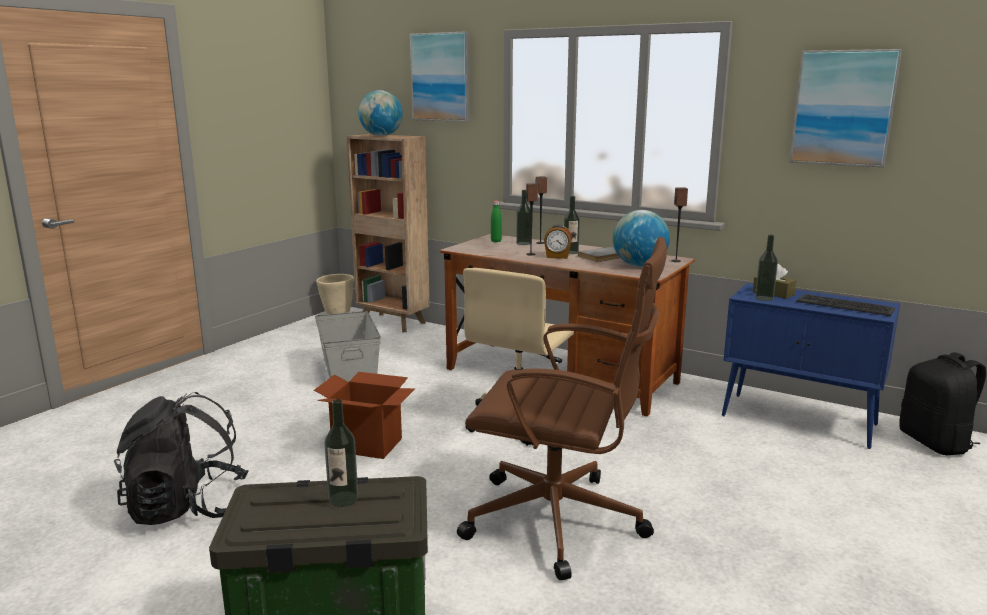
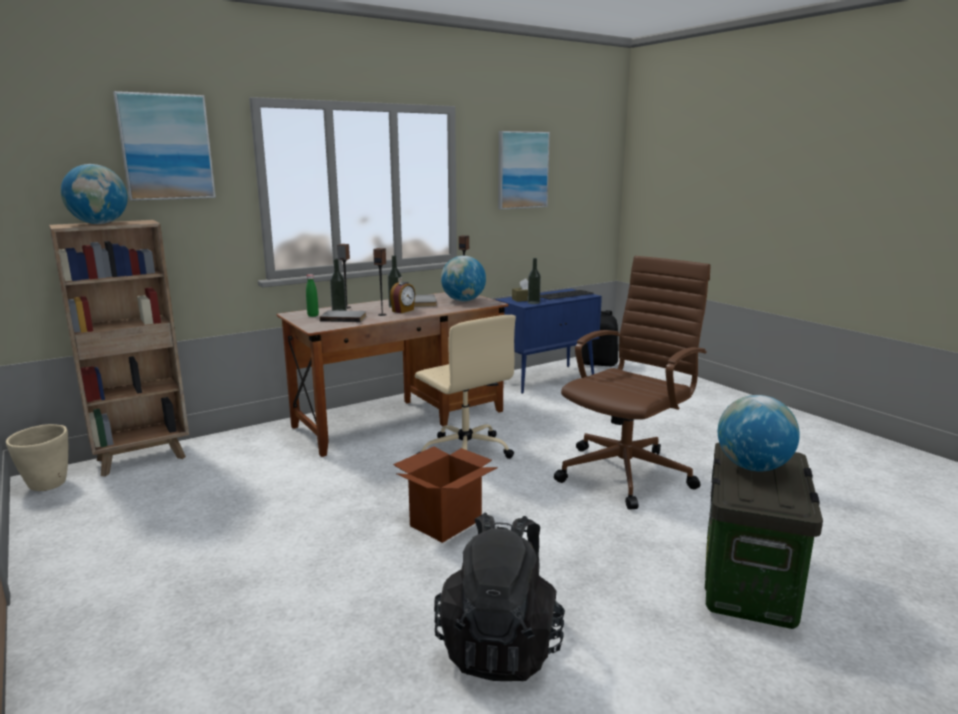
camera: 65 degrees left, 0 degrees up
grey storage box [315,311,381,382] -> none
bottle [324,399,358,507] -> globe [718,395,800,471]
none -> grey book [320,310,366,322]

